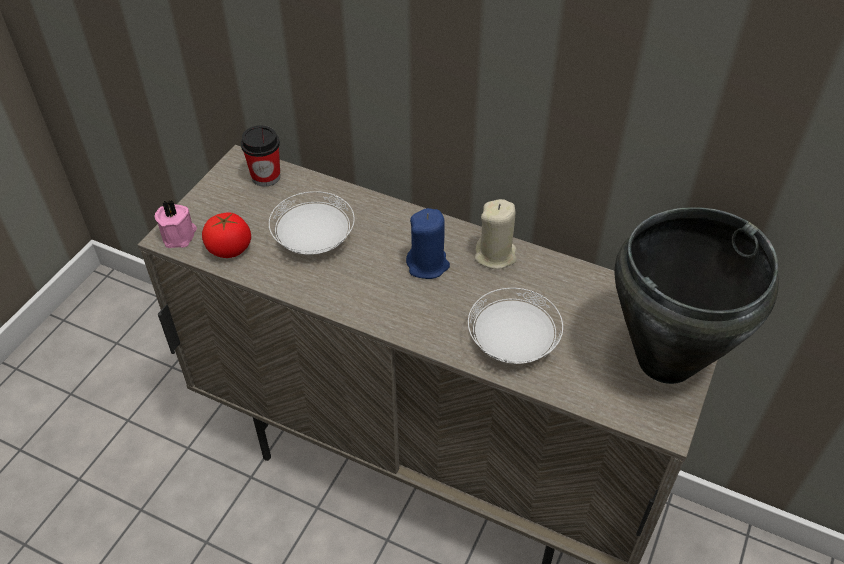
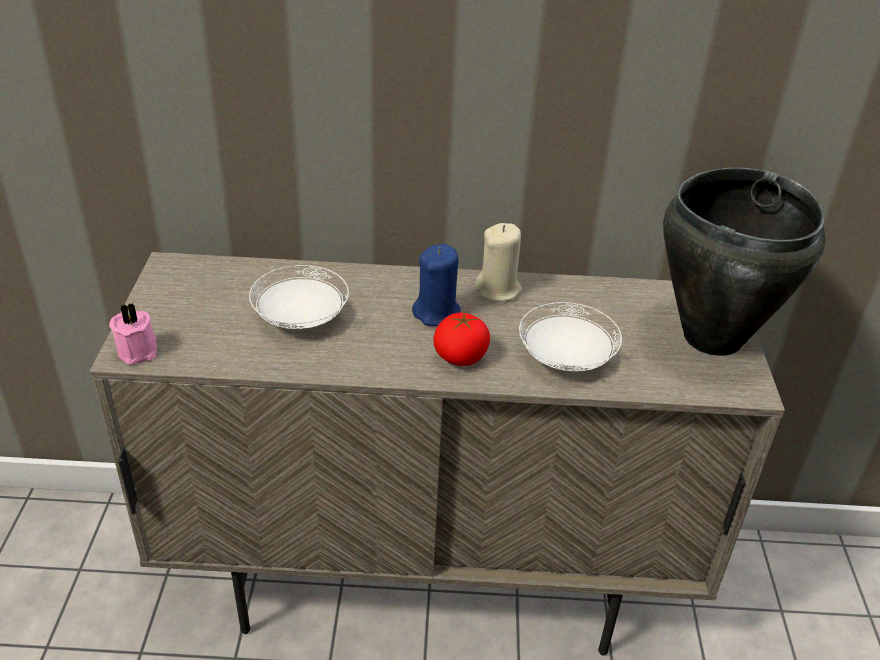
camera: 25 degrees left, 10 degrees down
tomato [202,212,251,258] -> tomato moved to [434,312,490,366]
cup [241,125,280,187] -> none

